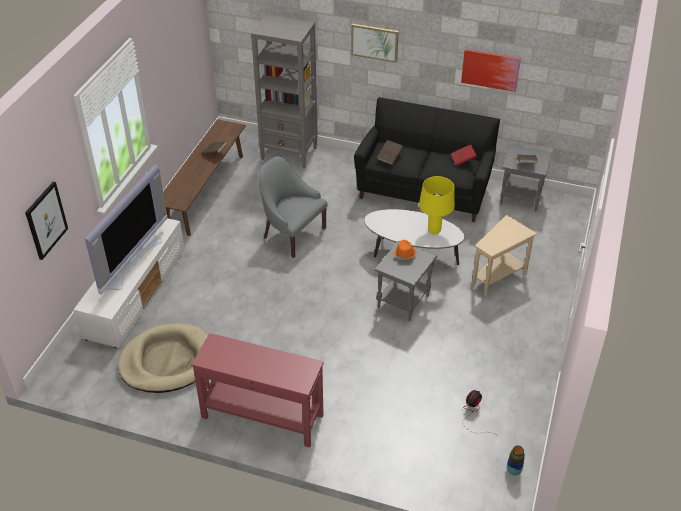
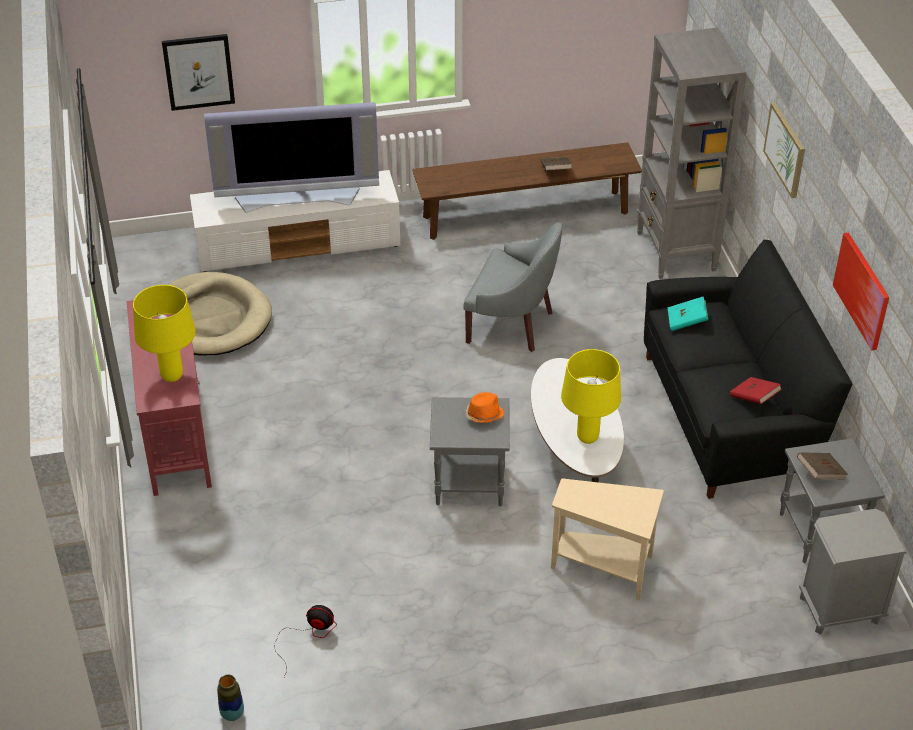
camera: 60 degrees right, 0 degrees up
grey armchair [258,156,327,258] -> grey armchair turned 105 degrees clockwise [463,222,562,352]
brown book [377,140,403,165] -> turquoise book [668,296,708,331]
none -> yellow table lamp [133,285,196,382]
none -> grey nightstand [799,509,907,634]

